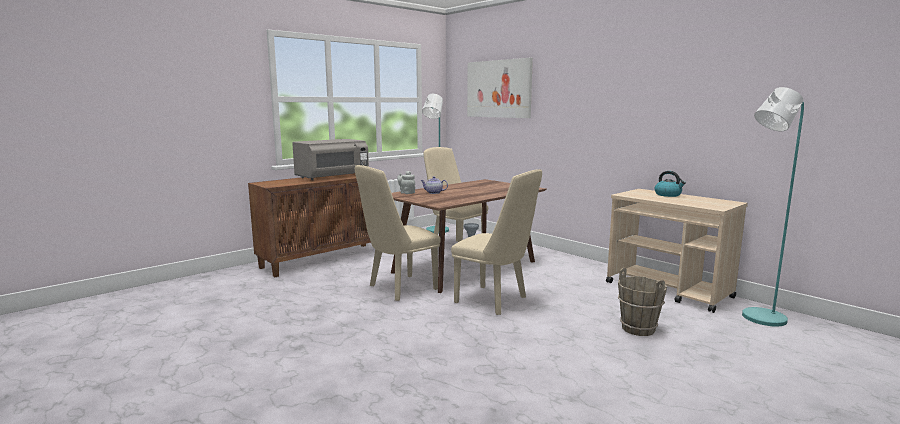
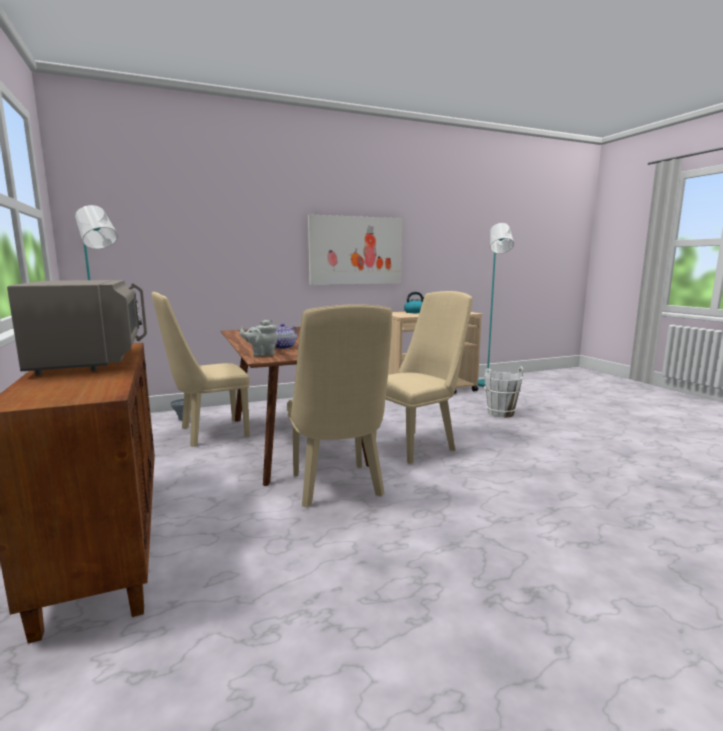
camera: 70 degrees left, 0 degrees up
picture [467,58,533,118] -> picture moved to [308,214,402,285]
brown bucket [618,268,667,336] -> white bucket [484,367,523,418]

